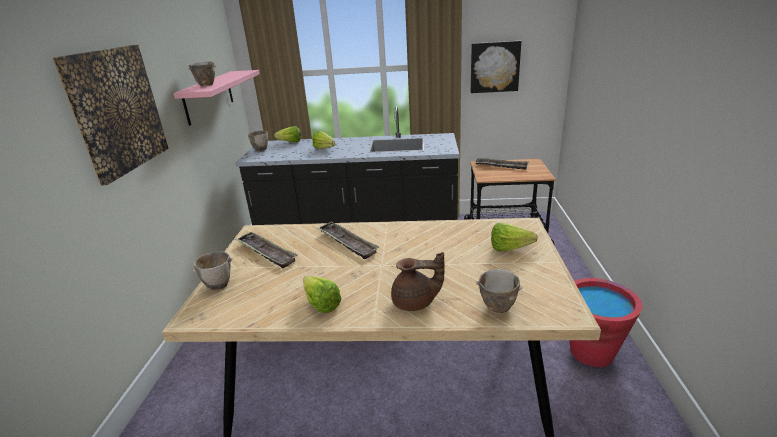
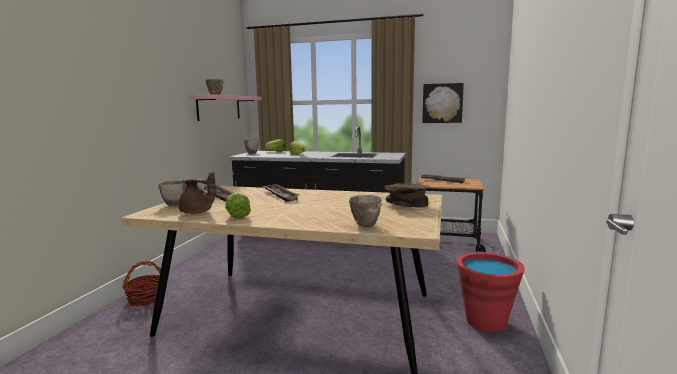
camera: 10 degrees right, 15 degrees down
picture [52,45,169,186] -> none
brown teapot [391,252,445,311] -> brown teapot moved to [179,172,216,214]
lettuce [491,223,538,251] -> brown bowl [384,183,430,208]
none -> basket [122,261,161,307]

